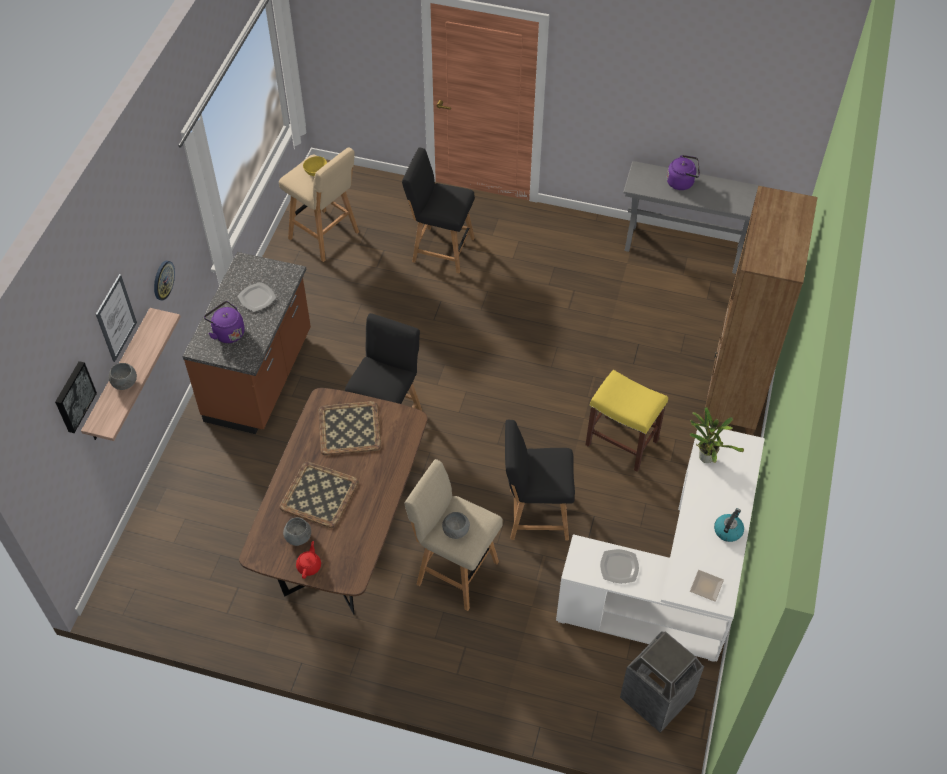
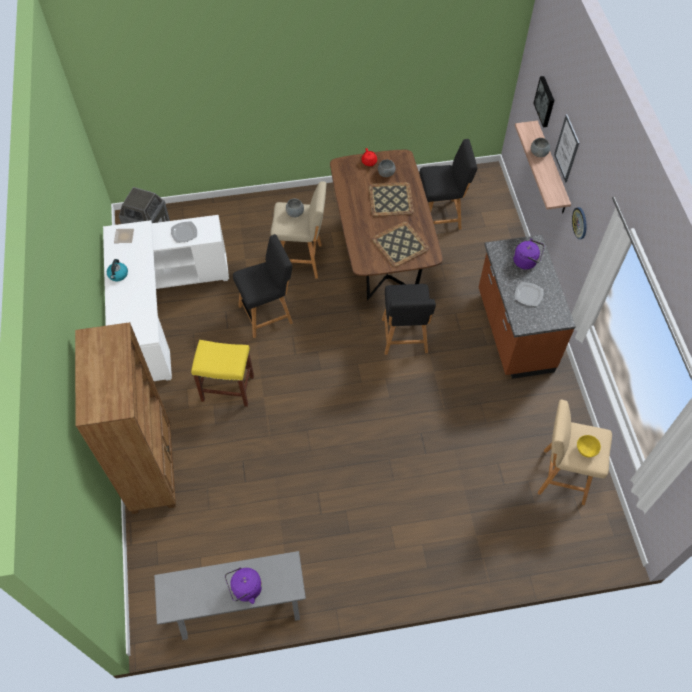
camera: 155 degrees right, 5 degrees up
black chair [402,147,475,273] -> black chair moved to [419,139,477,230]
potted plant [690,407,744,463] -> none

